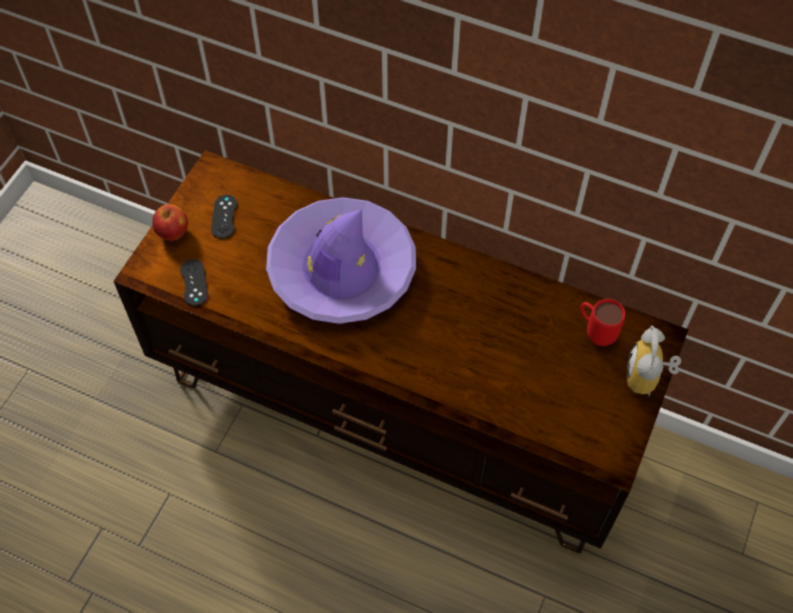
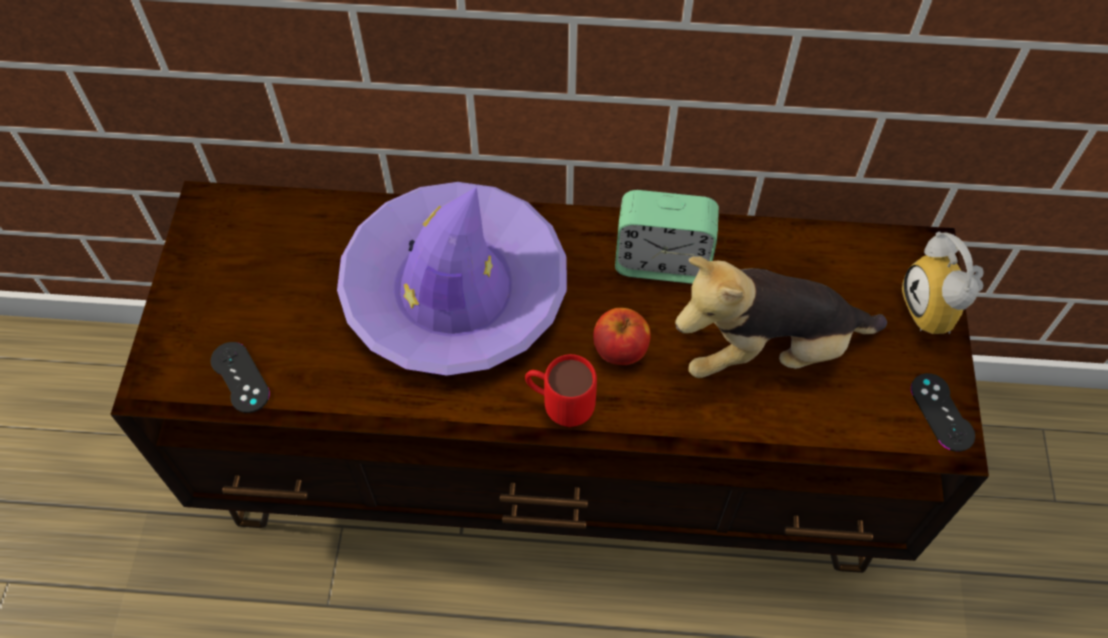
camera: 20 degrees left, 0 degrees up
apple [152,204,188,241] -> apple moved to [593,308,651,365]
black game controller [211,195,238,239] -> black game controller moved to [911,373,975,452]
red mug [580,299,625,346] -> red mug moved to [525,354,597,427]
none -> alarm clock [615,190,719,284]
none -> plush toy [675,256,887,378]

